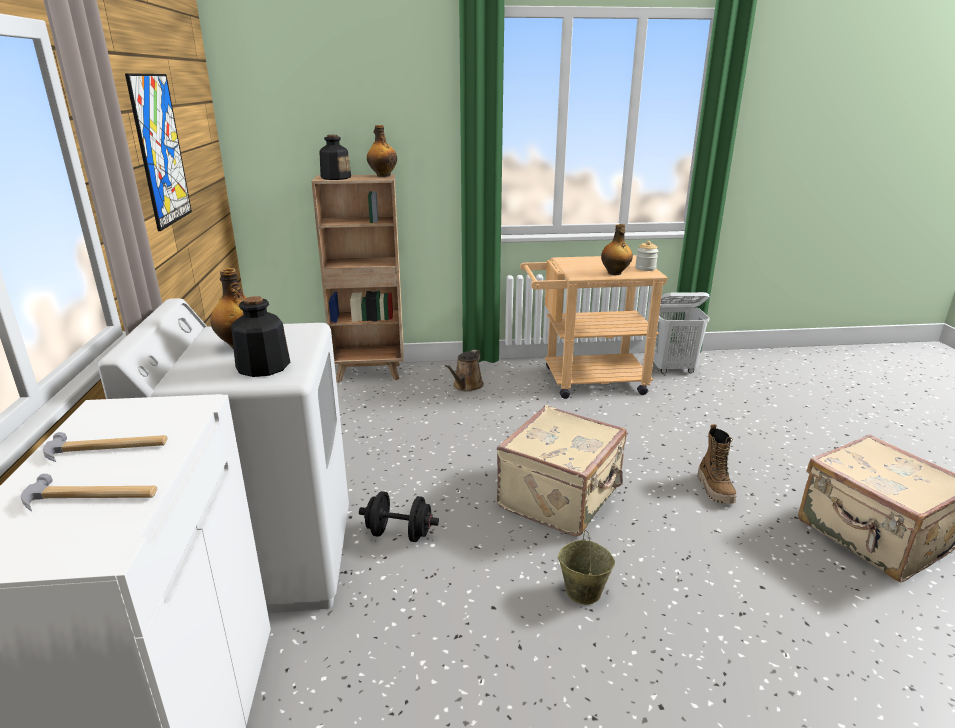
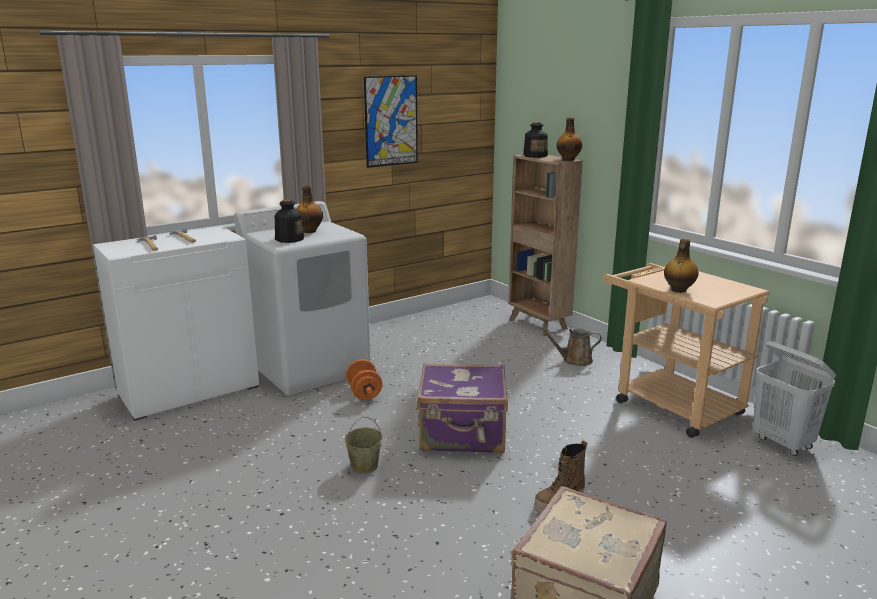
camera: 60 degrees right, 5 degrees down
black dumbbell [359,491,439,542] -> orange dumbbell [346,359,382,400]
beige suitcase [497,405,627,536] -> purple suitcase [417,363,508,453]
jar [635,241,658,271] -> none

